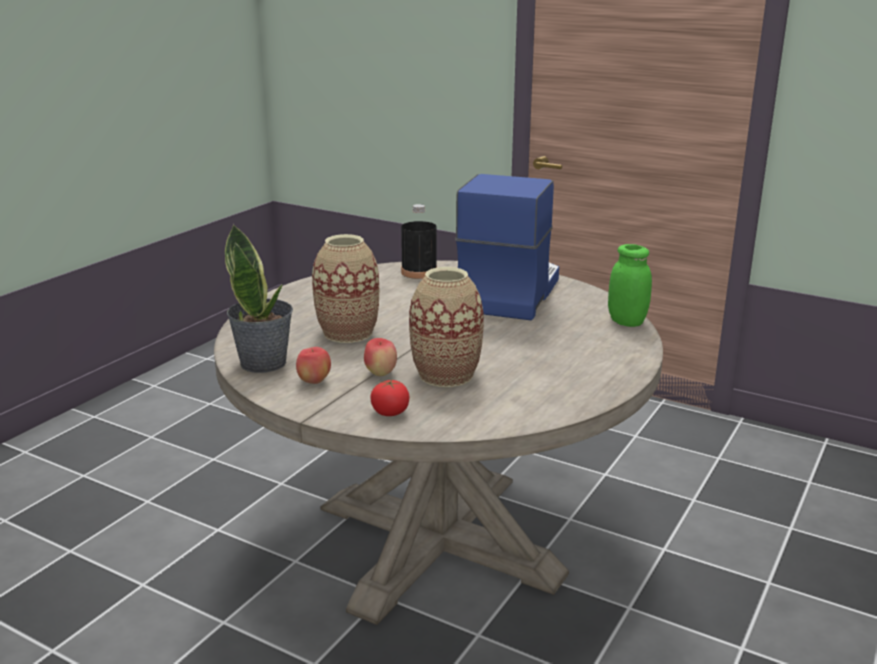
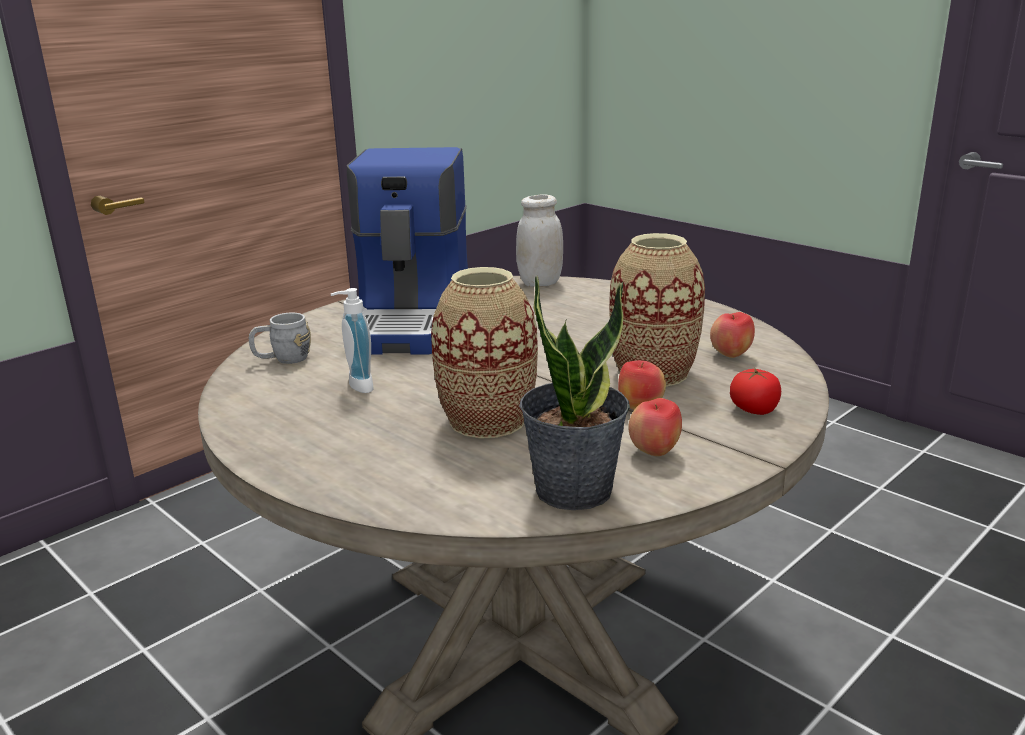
camera: 75 degrees left, 0 degrees up
black bottle [401,204,437,279] -> grey mug [249,313,311,364]
coffee machine [455,174,559,320] -> coffee machine turned 120 degrees counterclockwise [347,147,468,355]
green jar [608,244,652,327] -> white jar [516,194,563,287]
none -> soap dispenser [331,288,373,393]
none -> apple [710,312,755,358]

